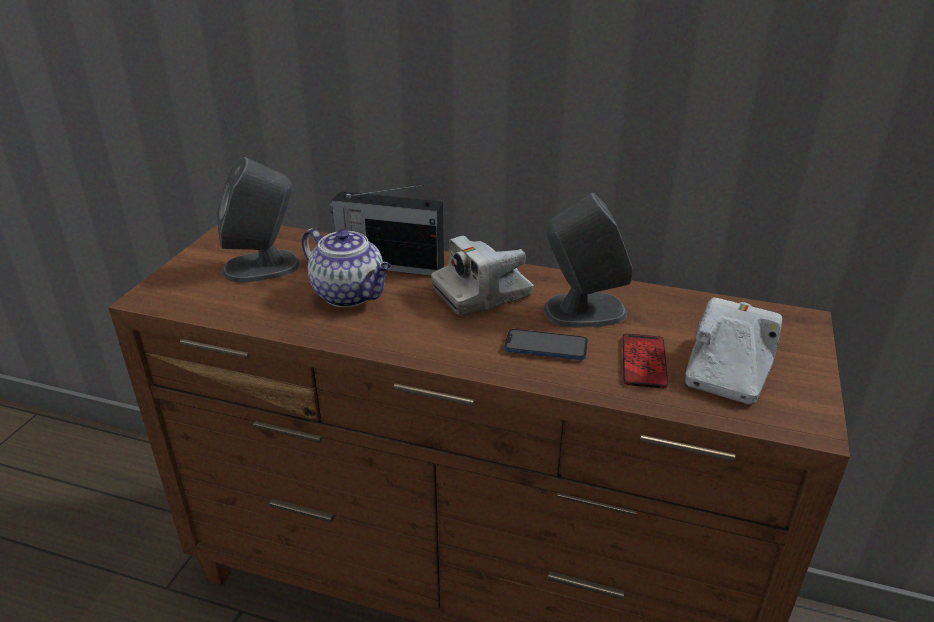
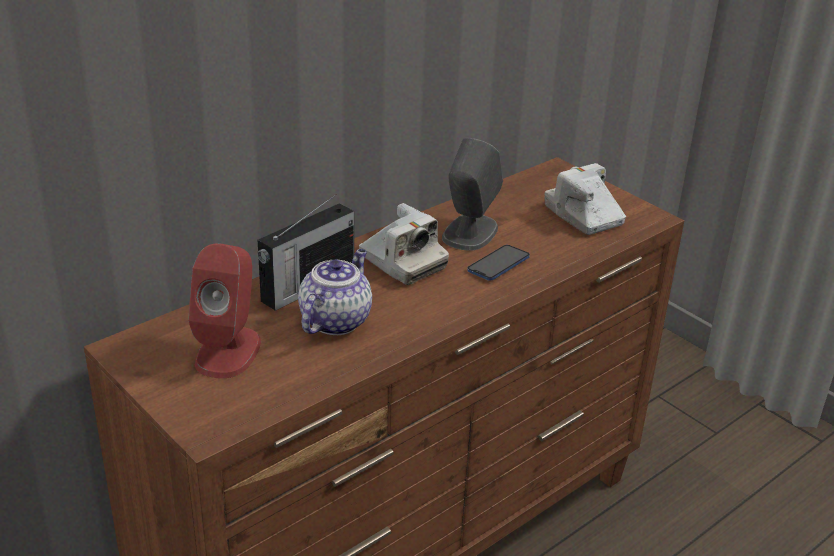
camera: 60 degrees left, 0 degrees up
grey speaker [216,157,300,283] -> red speaker [188,243,261,378]
teapot [302,228,391,307] -> teapot turned 45 degrees counterclockwise [298,249,372,335]
camera [431,236,533,316] -> camera turned 45 degrees counterclockwise [359,203,449,285]
phone [622,334,668,389] -> none

